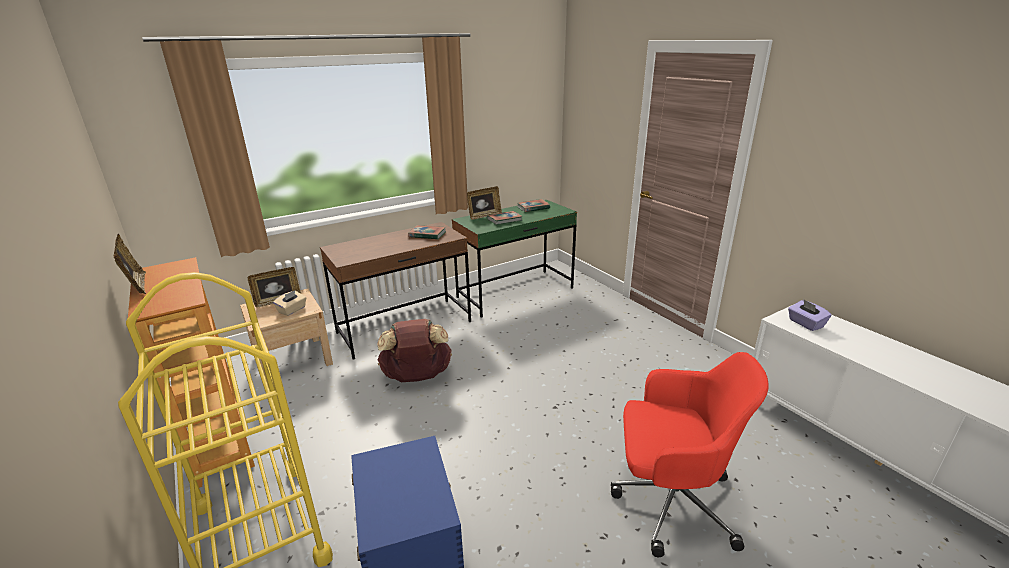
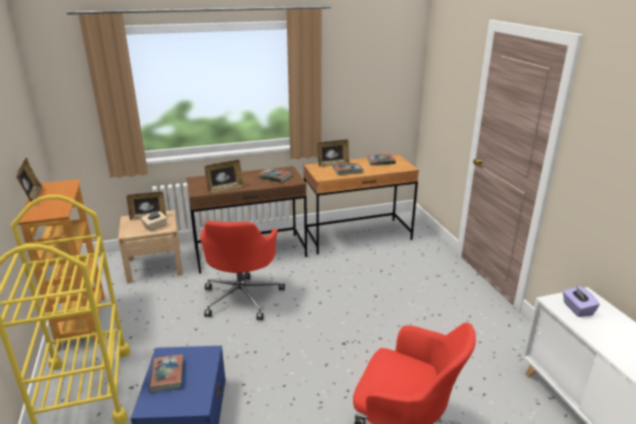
camera: 15 degrees right, 0 degrees up
brown backpack [377,319,452,382] -> red office chair [200,221,285,320]
green desk [452,200,577,318] -> brown desk [303,154,419,255]
none -> book [149,354,183,393]
none -> picture frame [205,160,244,193]

